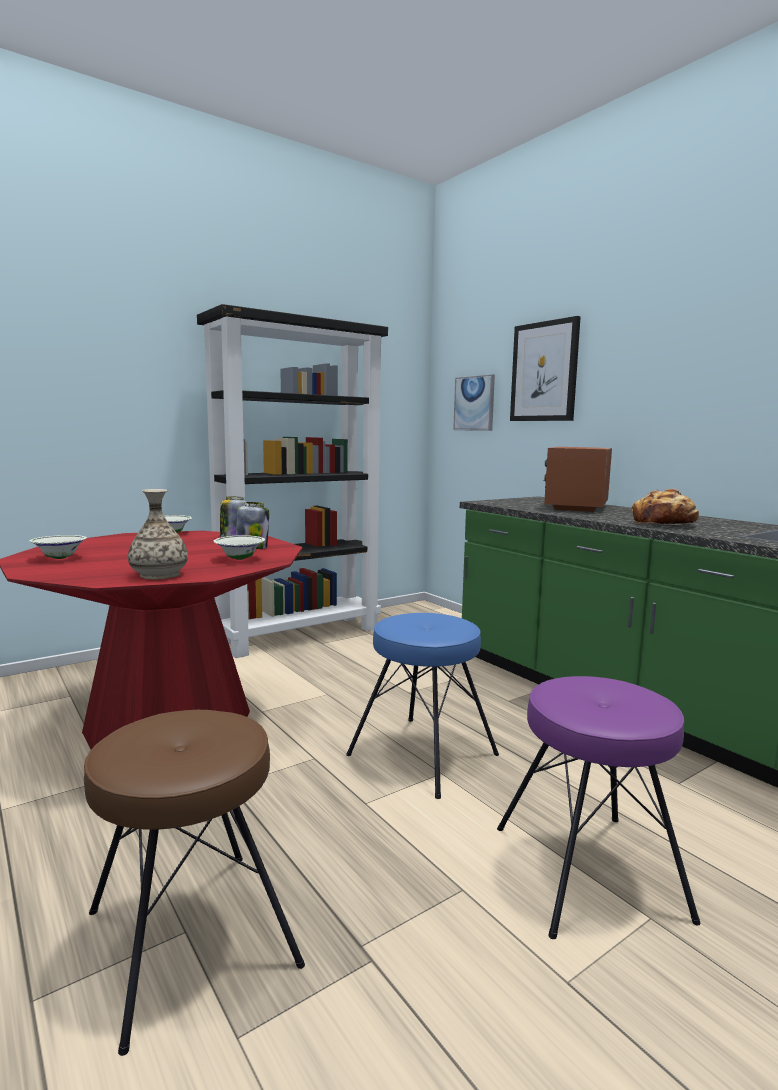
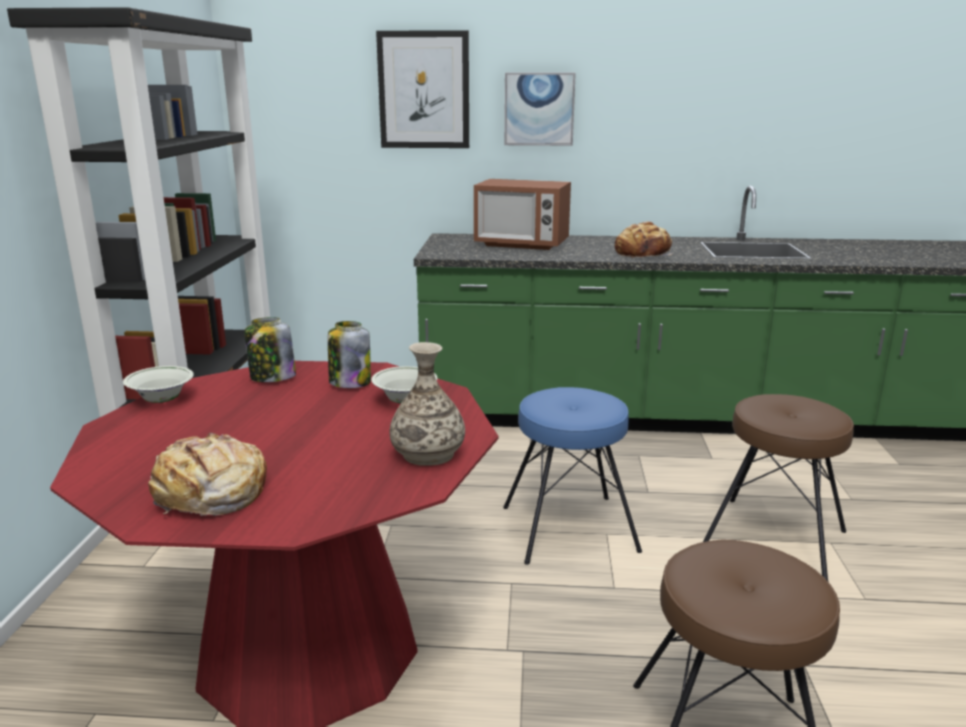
camera: 50 degrees left, 10 degrees up
white bowl [29,535,87,559] -> bread [148,433,267,516]
picture [453,375,495,431] -> picture moved to [504,73,576,146]
purple stool [497,676,701,939] -> brown stool [703,394,854,581]
microwave [543,447,612,512] -> microwave turned 45 degrees counterclockwise [474,179,571,250]

